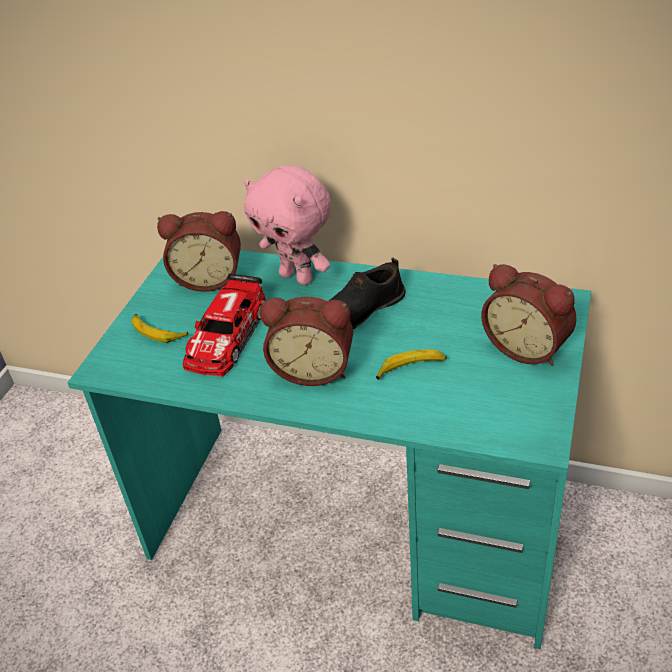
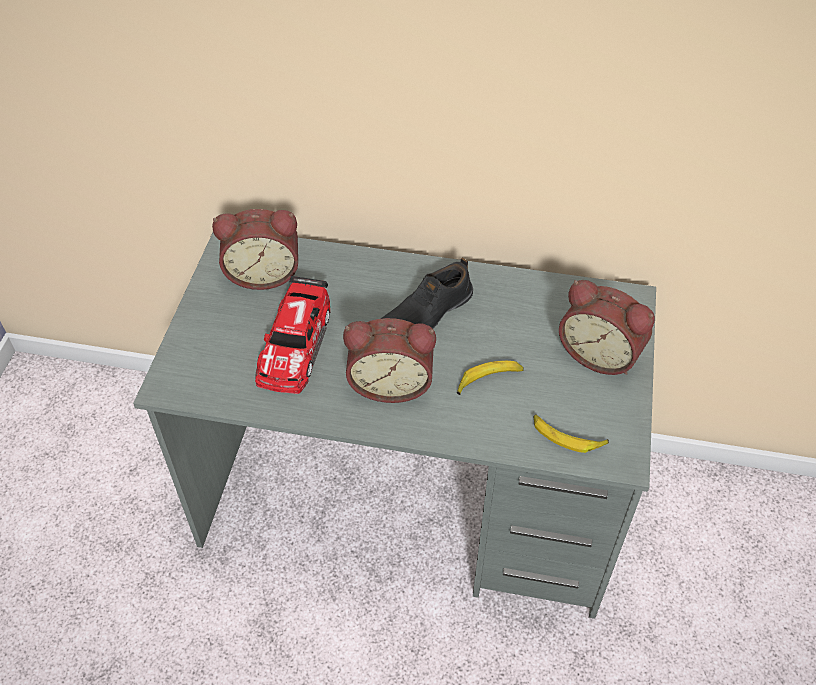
camera: 10 degrees left, 10 degrees up
turquoise desk [67,250,591,649] -> grey desk [133,233,656,619]
banana [131,314,188,343] -> banana moved to [533,414,609,453]
pink plush toy [244,165,331,285] -> none

